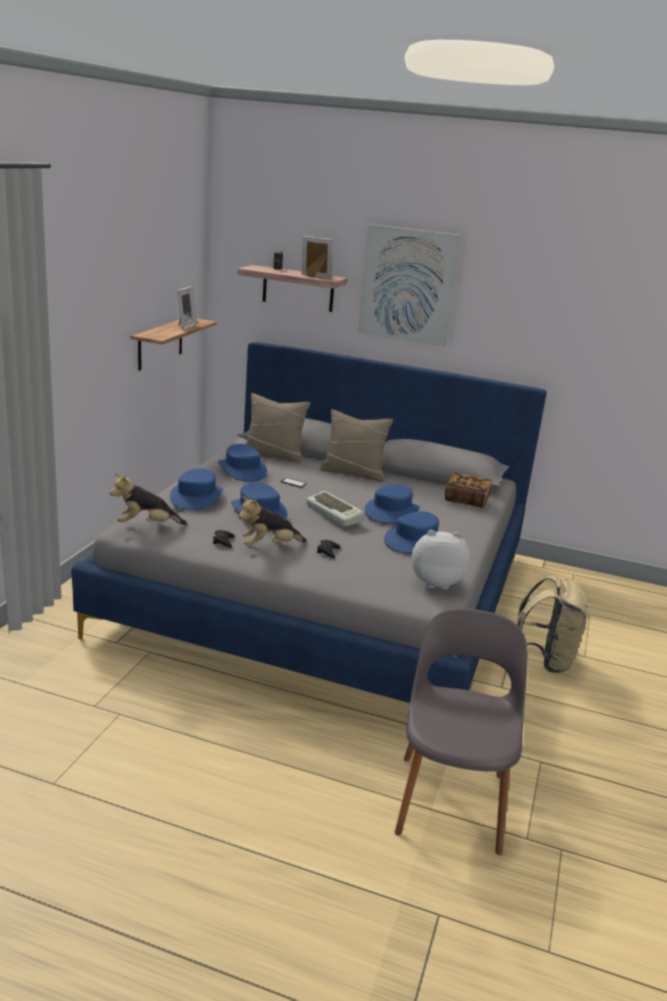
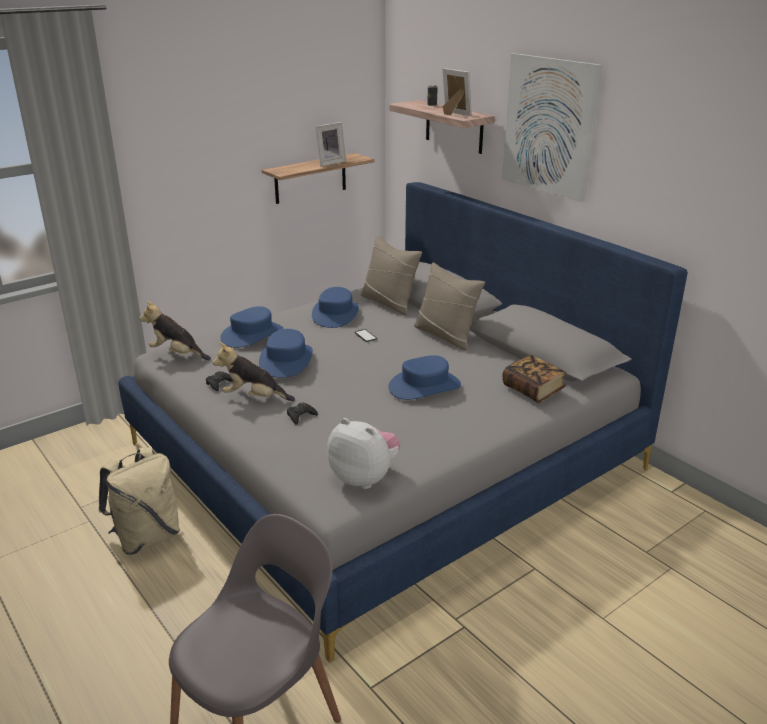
camera: 35 degrees right, 5 degrees up
keyboard [306,491,363,527] -> none
blue hat [384,511,439,553] -> none
beige backpack [516,576,588,673] -> beige backpack moved to [99,447,180,555]

